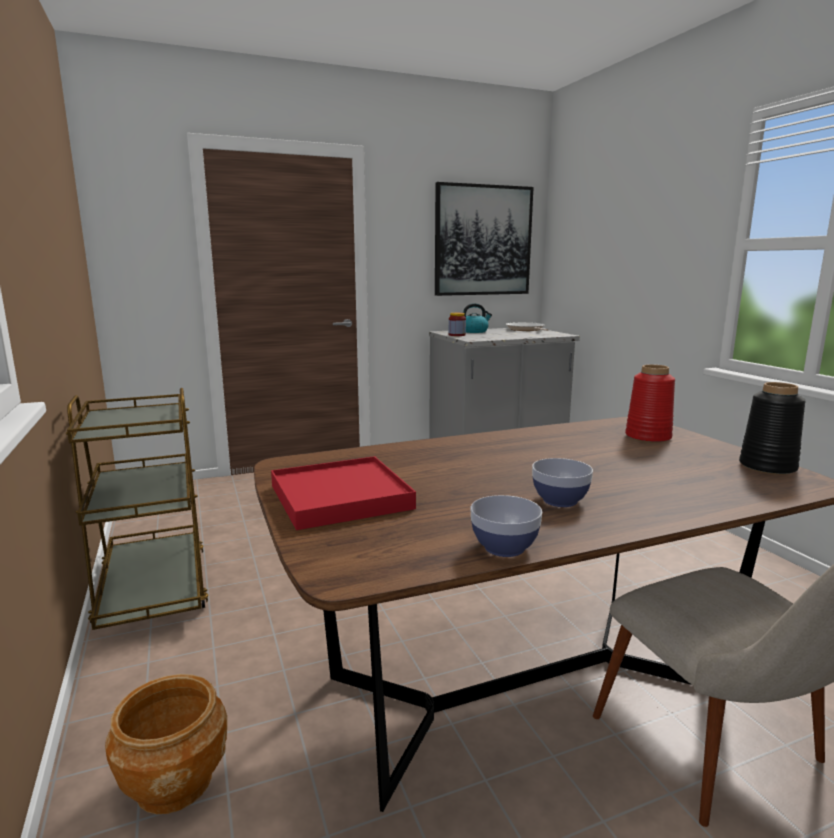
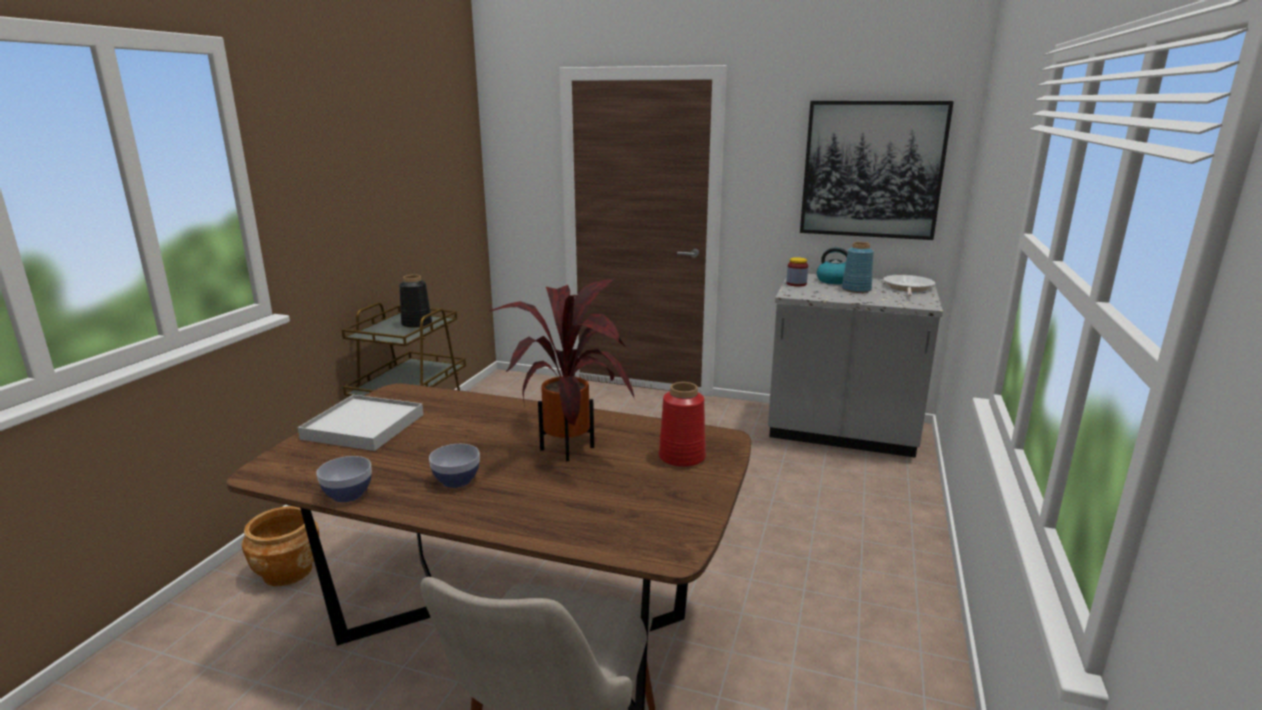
camera: 40 degrees right, 5 degrees up
red tray [271,456,416,530] -> white tray [298,395,423,451]
black vase [739,382,806,475] -> black vase moved to [399,275,432,328]
none -> potted plant [489,279,635,461]
none -> blue vase [842,242,874,293]

